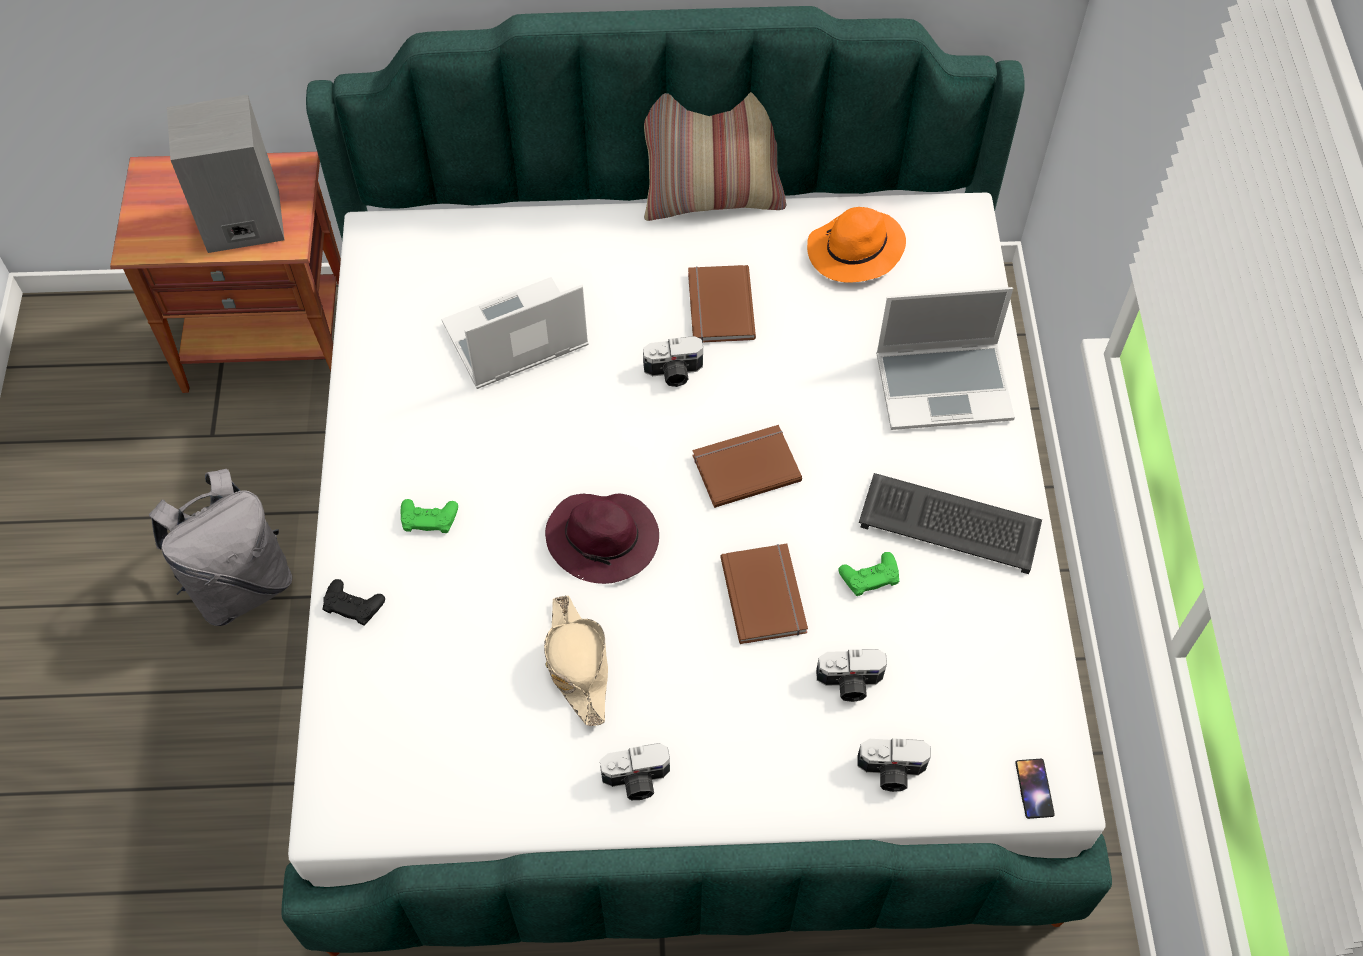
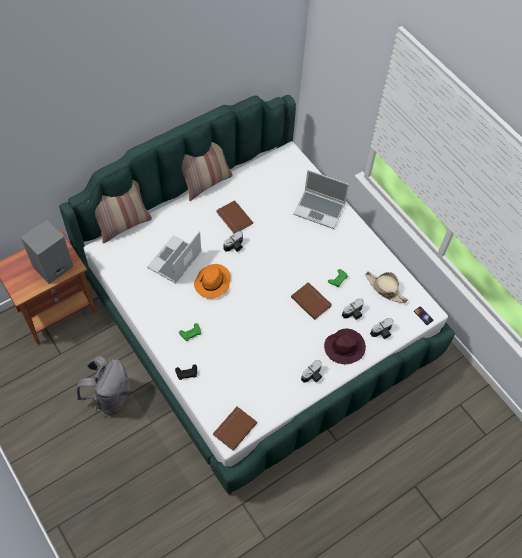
camera: 35 degrees left, 0 degrees up
beige hat [544,595,608,726] -> beige hat moved to [365,271,408,303]
purple hat [545,494,659,584] -> purple hat moved to [324,329,366,364]
brown book [692,425,802,508] -> brown book moved to [213,407,257,451]
orange hat [807,207,906,283] -> orange hat moved to [194,264,231,299]
keyboard [859,473,1042,574] -> none
laptop [876,287,1015,430] -> laptop turned 60 degrees clockwise [293,170,349,229]
none -> pillow [87,180,152,244]

